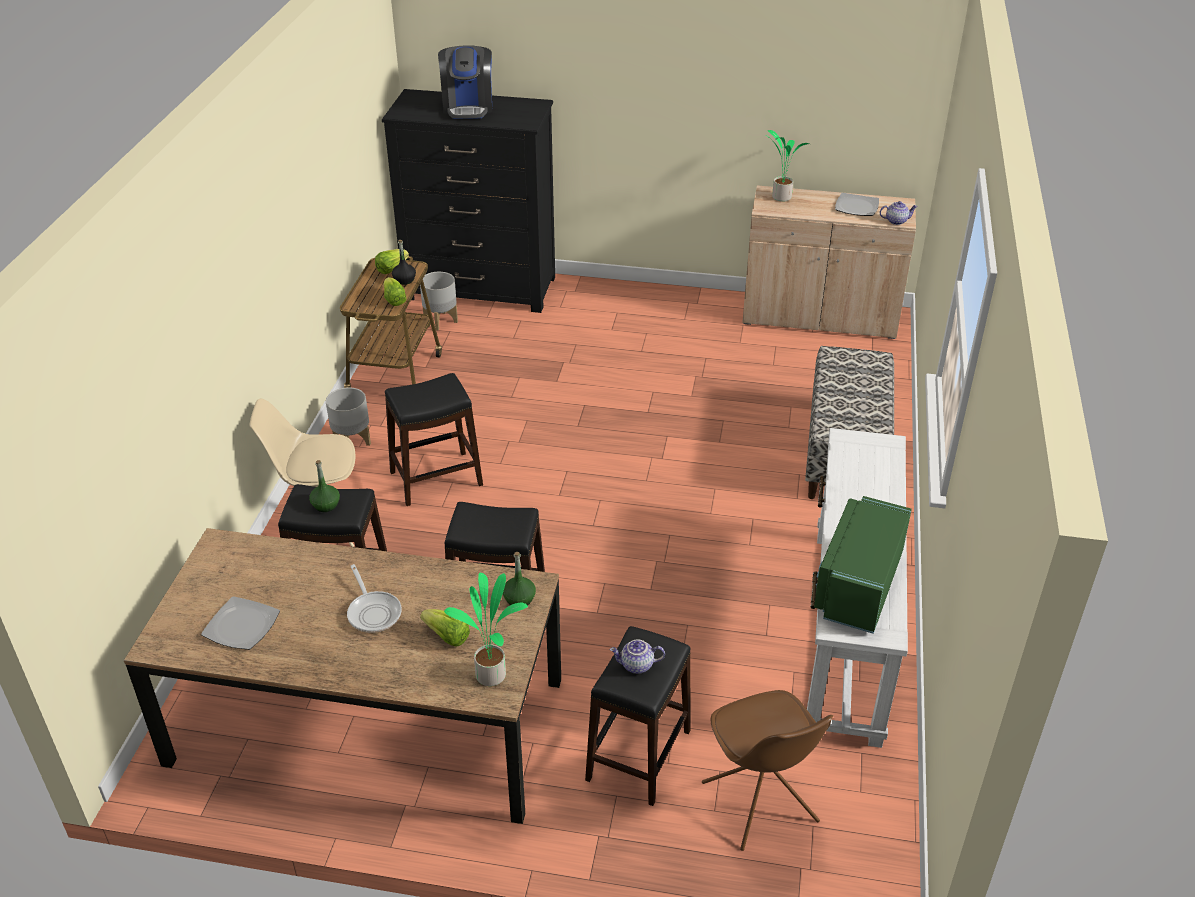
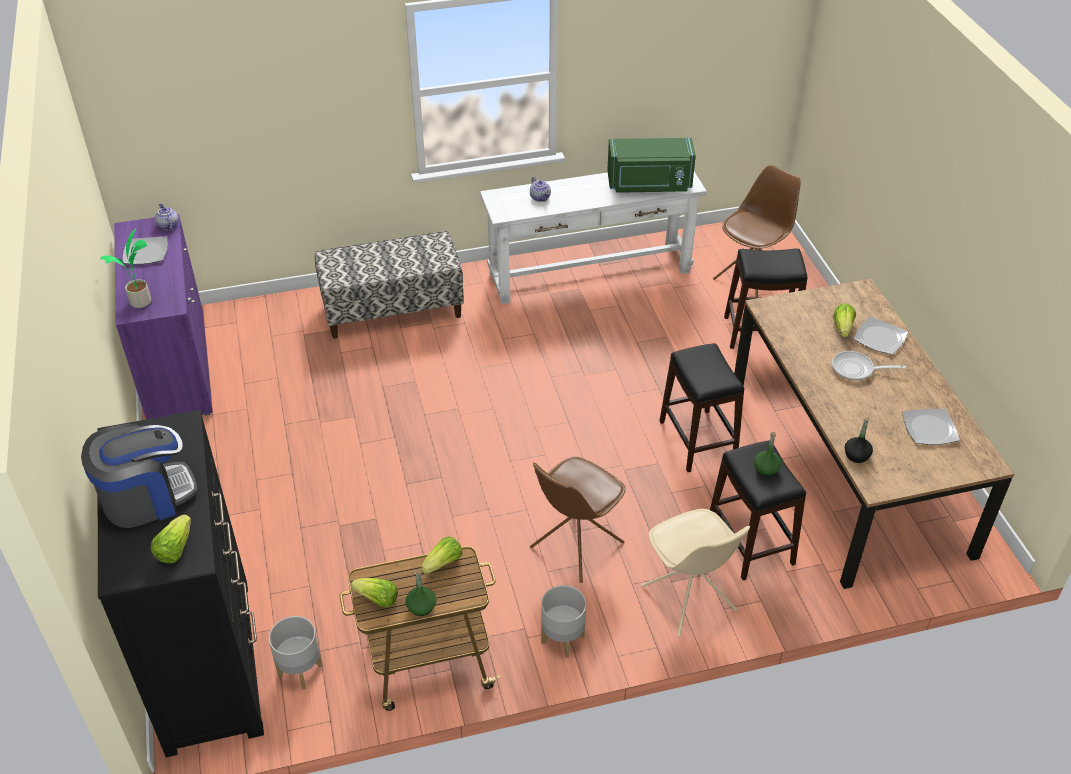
camera: 115 degrees left, 5 degrees up
frying pan [347,564,402,633] -> frying pan turned 120 degrees counterclockwise [832,351,906,381]
black stool [385,373,483,506] -> brown chair [530,457,626,583]
black bottle [392,240,416,285] -> black bottle moved to [845,418,873,463]
potted plant [444,573,528,686] -> none
green bottle [503,552,536,605] -> green bottle moved to [406,569,436,616]
teapot [609,639,665,674] -> teapot moved to [530,177,551,202]
beige cabinet [742,185,916,339] -> purple cabinet [114,214,213,419]
none -> lettuce [151,515,191,563]
none -> plate [853,317,908,354]

